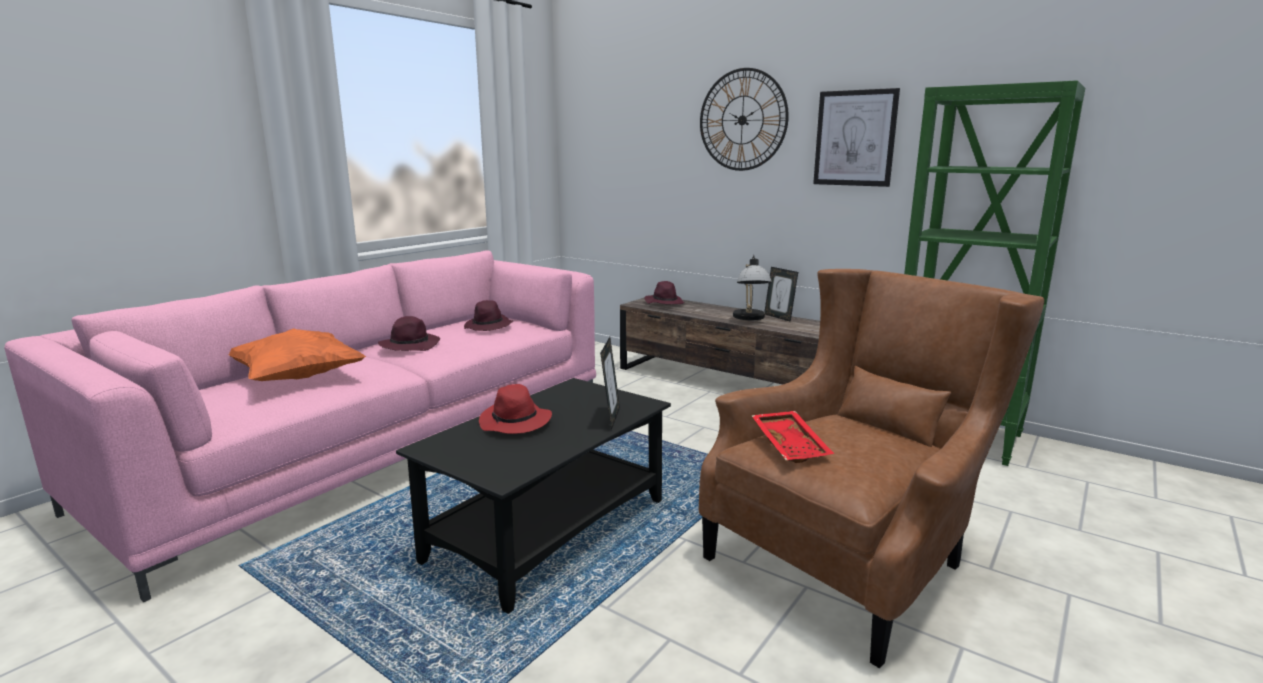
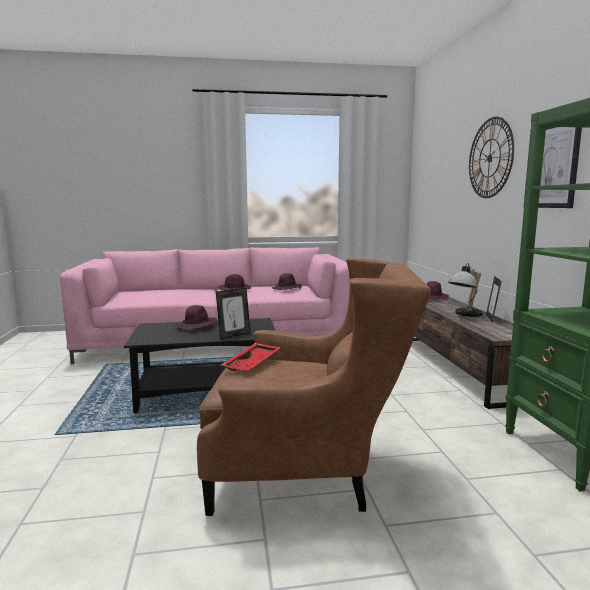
camera: 45 degrees right, 5 degrees down
orange pillow [229,328,366,381] -> none
red hat [479,384,552,434] -> purple hat [176,305,217,329]

